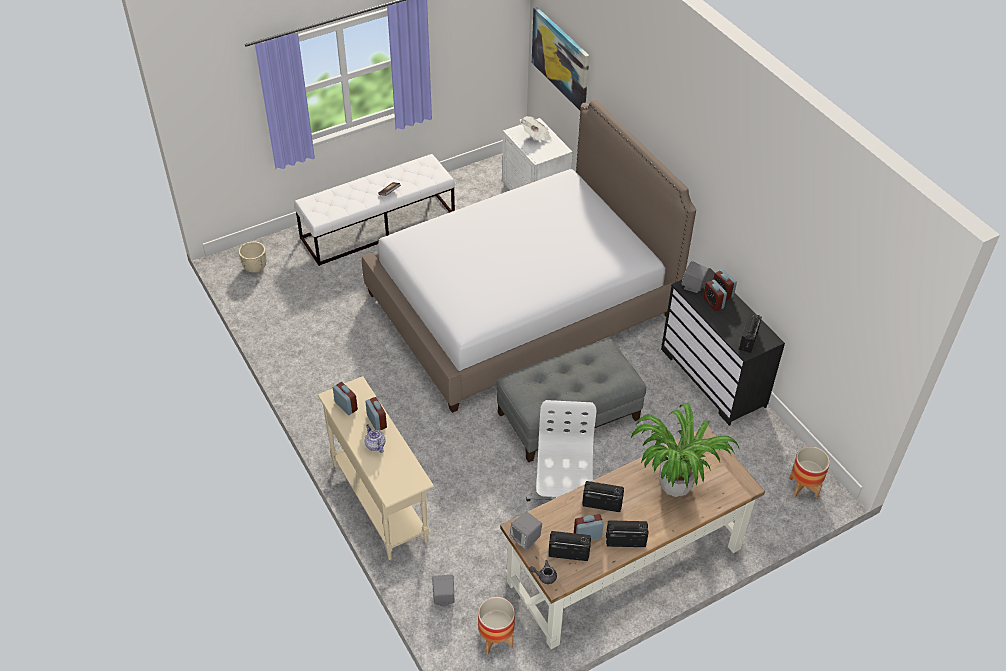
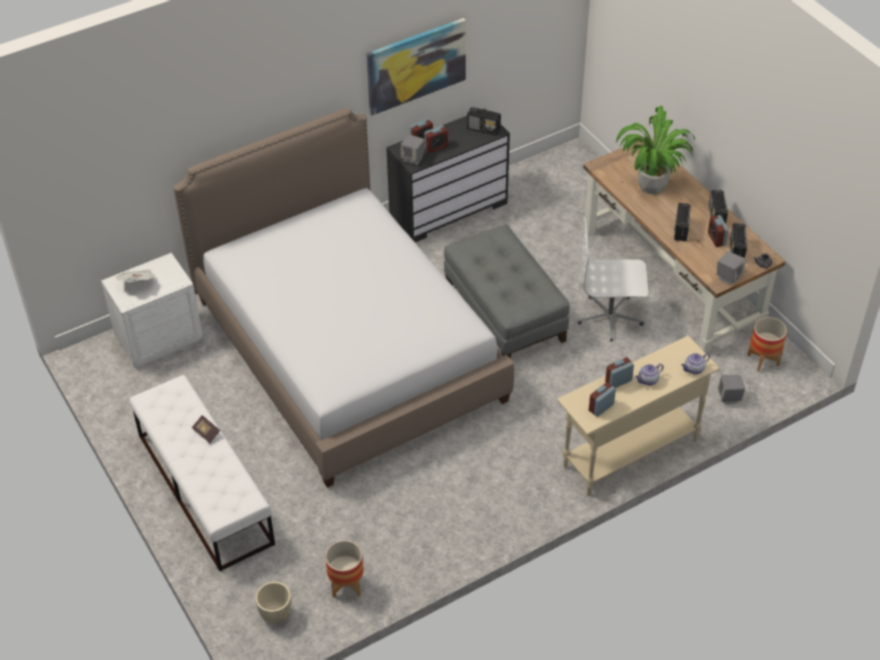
camera: 90 degrees left, 0 degrees up
picture [532,7,589,110] -> picture moved to [366,18,466,116]
planter [789,446,830,498] -> planter moved to [325,540,364,598]
none -> teapot [681,353,710,375]

